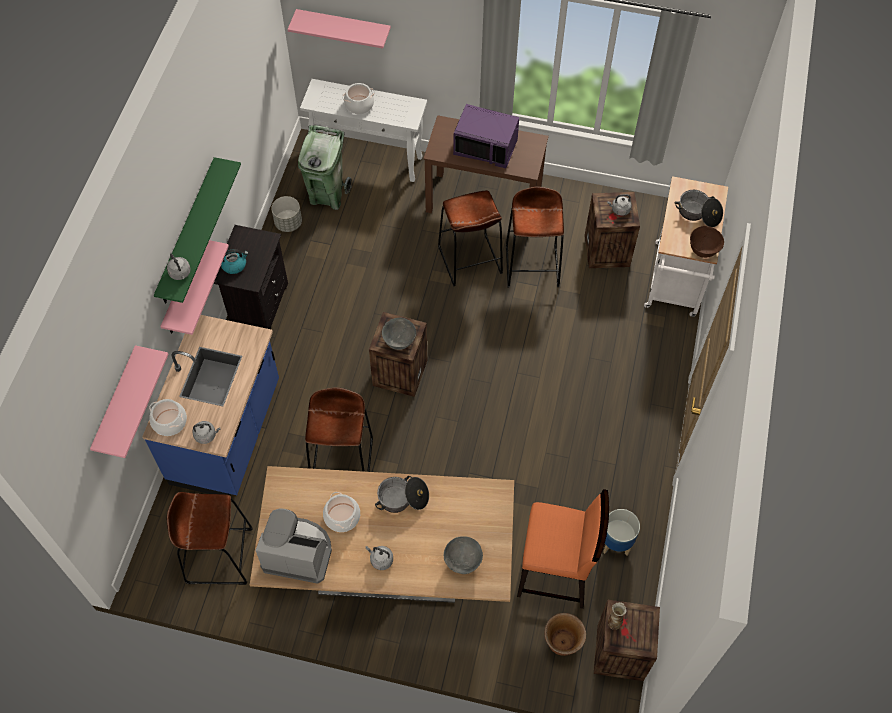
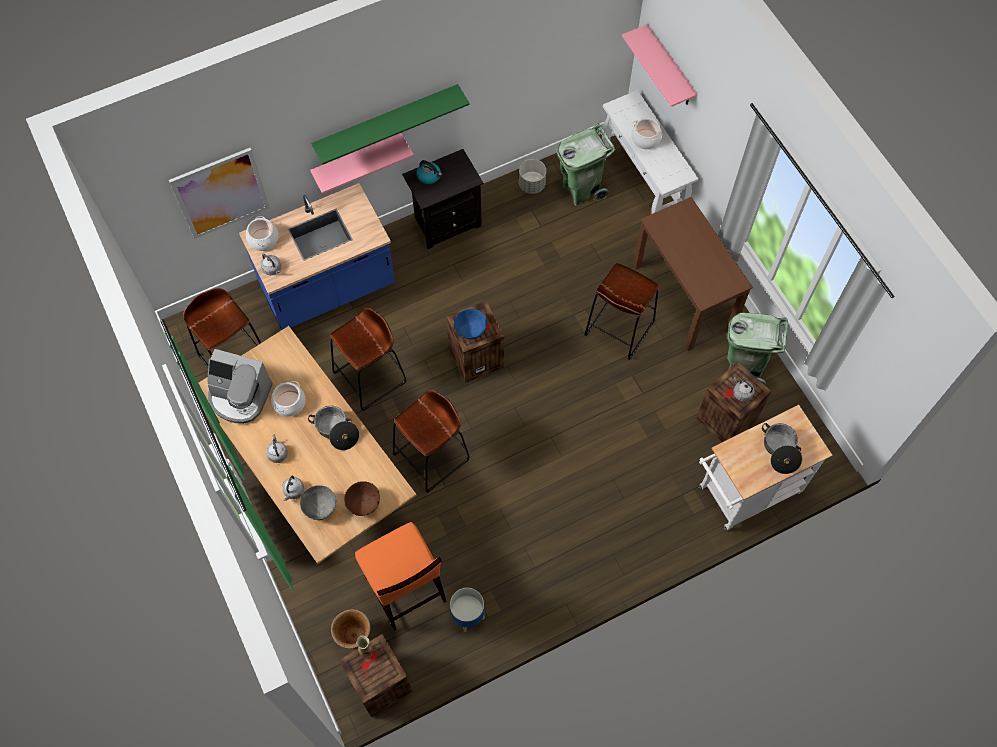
camera: 50 degrees right, 5 degrees up
pink shelf [90,345,169,458] -> picture [169,148,270,239]
grey kettle [167,253,190,280] -> grey kettle moved to [282,475,304,501]
coffee machine [255,509,332,584] -> coffee machine turned 135 degrees clockwise [208,349,273,424]
grey bowl [382,318,416,350] -> blue bowl [454,309,487,339]
purple microwave [453,104,519,168] -> none
brown stool [506,187,564,287] -> brown stool moved to [393,390,470,493]
brown bowl [690,226,724,258] -> brown bowl moved to [344,481,380,516]
none -> green trash can [727,313,788,385]

